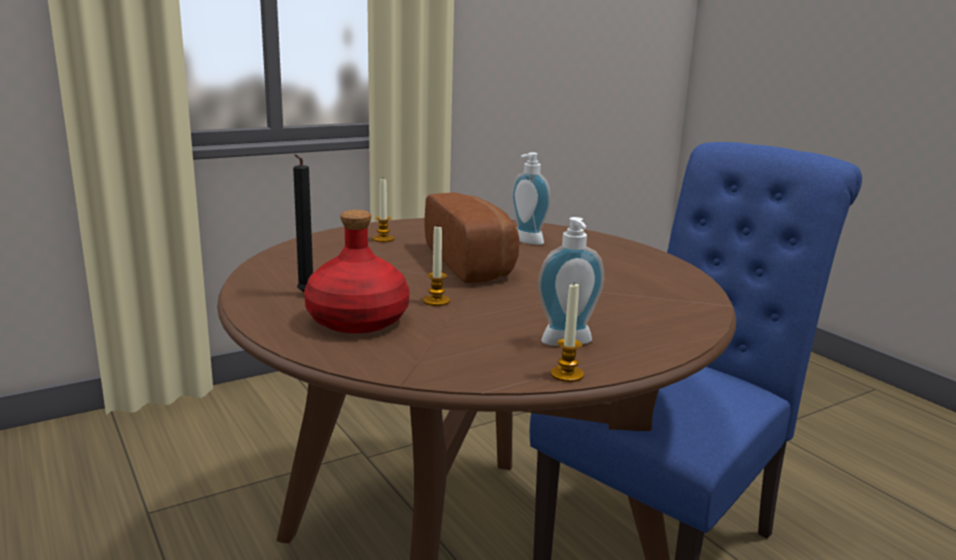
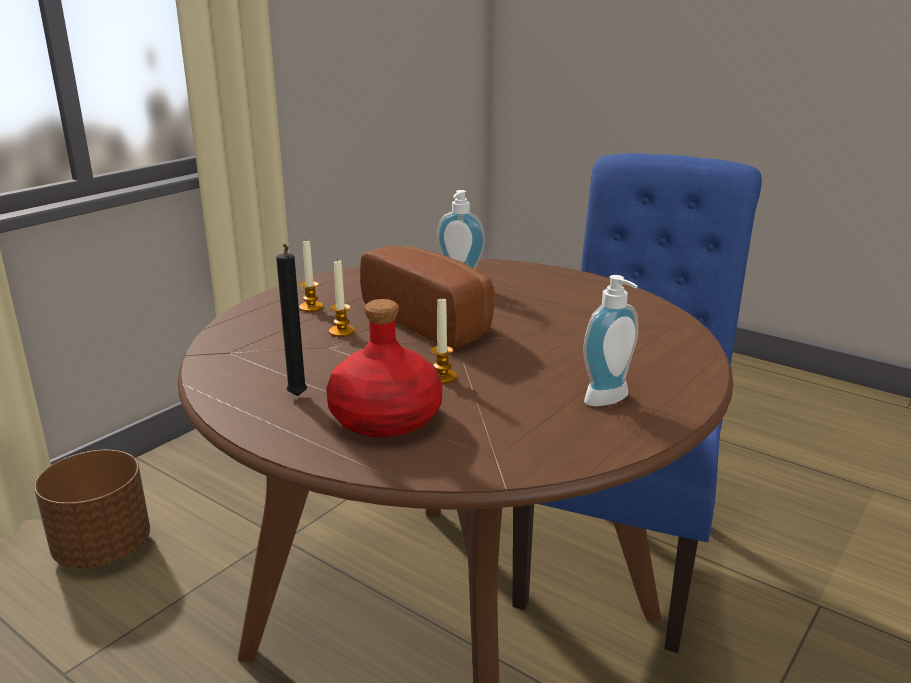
camera: 20 degrees left, 5 degrees up
candle [551,281,584,382] -> candle moved to [329,259,355,337]
none -> brown planter [34,450,150,568]

